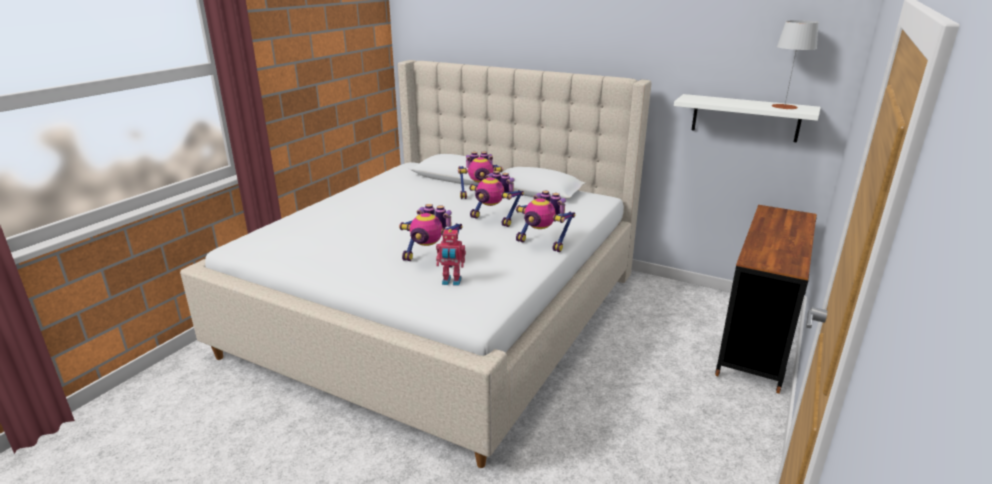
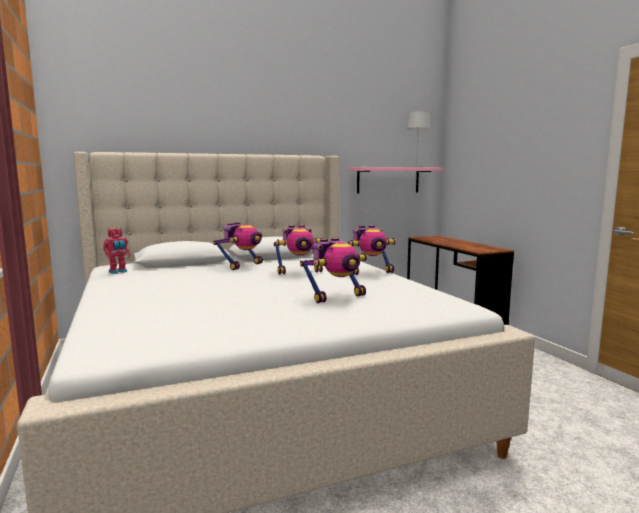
camera: 50 degrees left, 15 degrees down
toy robot [436,229,466,286] -> toy robot moved to [103,227,130,274]
white shelf [674,94,821,143] -> pink shelf [349,167,443,193]

